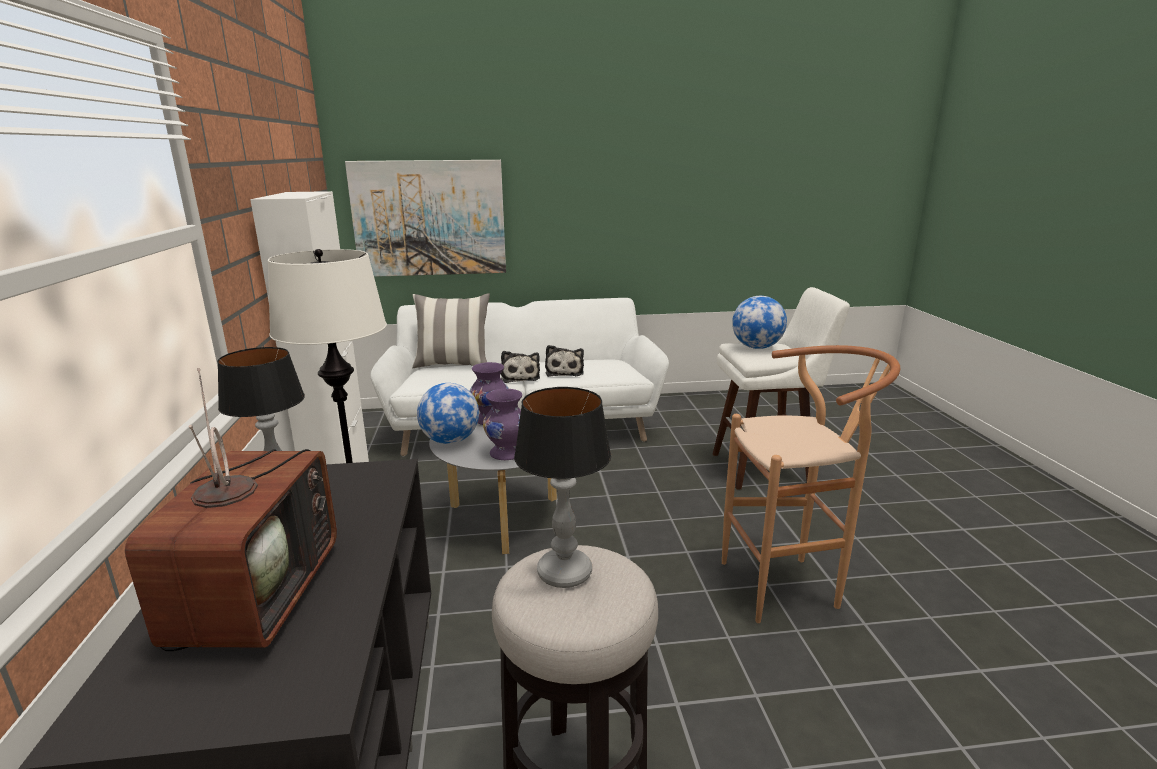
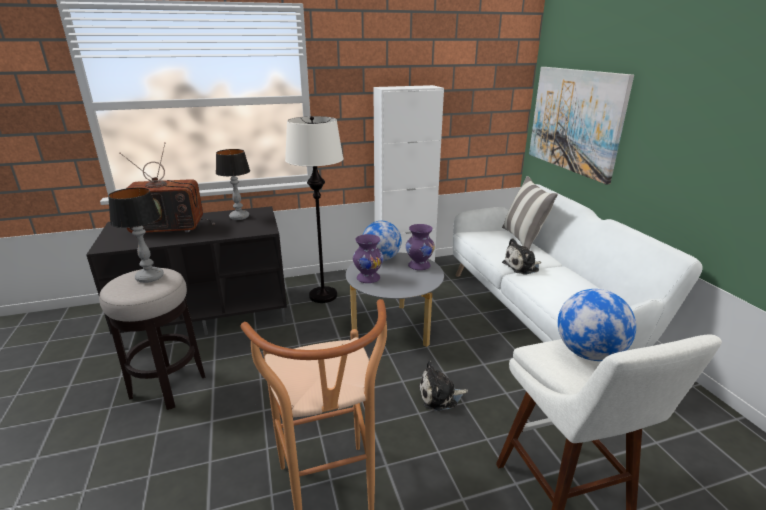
camera: 80 degrees right, 5 degrees up
plush toy [545,345,584,377] -> plush toy moved to [418,361,468,411]

